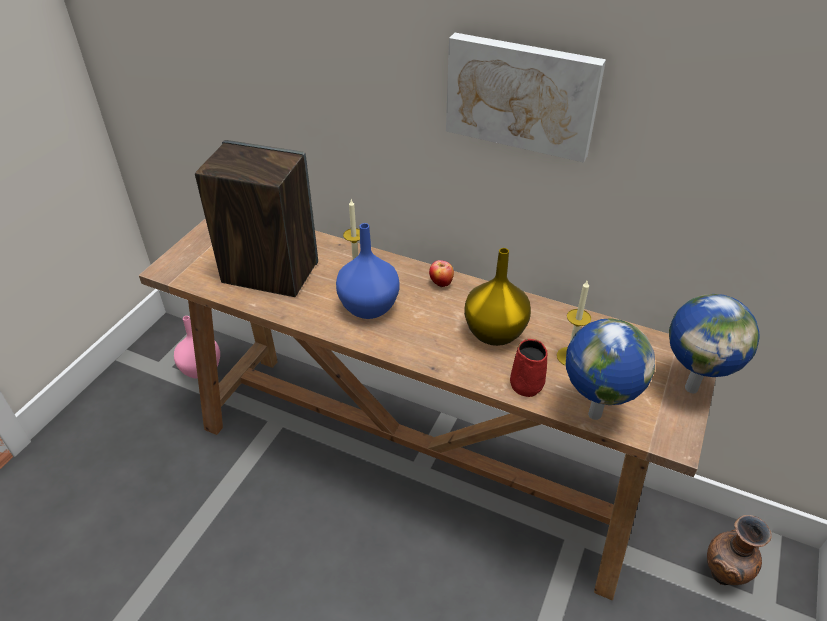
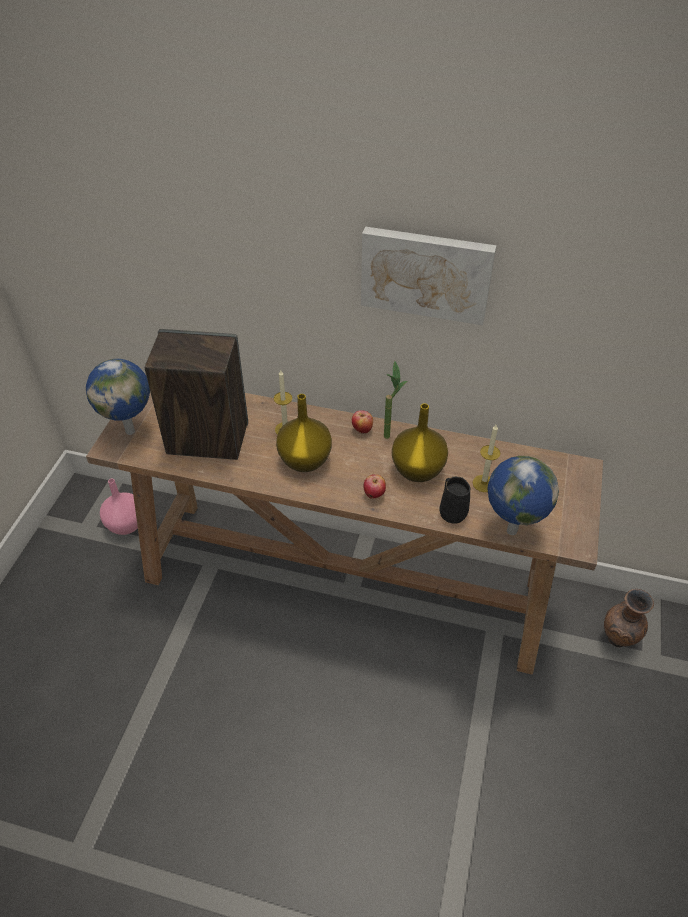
camera: 10 degrees left, 5 degrees up
blue vase [336,223,400,319] -> yellow vase [276,394,332,472]
red mug [510,339,548,397] -> black mug [440,477,470,524]
globe [669,294,760,393] -> globe moved to [86,359,150,435]
none -> apple [364,474,386,499]
none -> potted plant [384,361,407,439]

